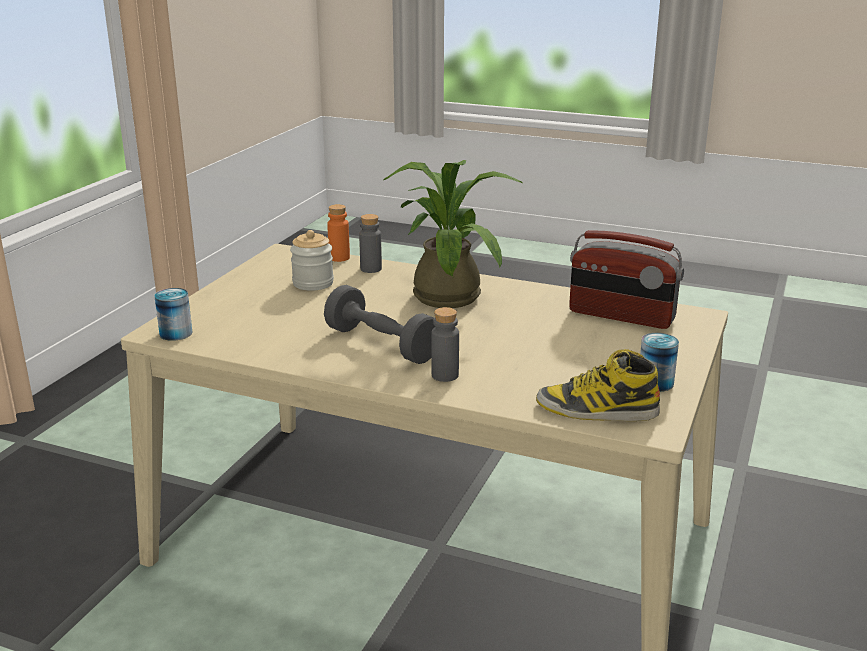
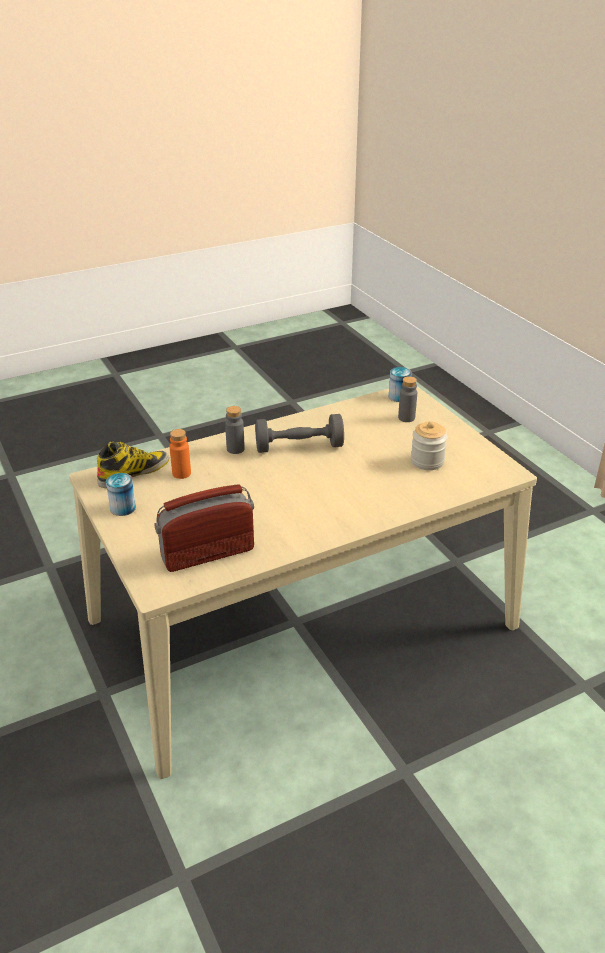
camera: 130 degrees right, 10 degrees up
orange bottle [327,204,350,262] -> orange bottle moved to [169,429,191,479]
grey bottle [359,214,382,273] -> grey bottle moved to [398,376,417,422]
potted plant [383,160,524,308] -> none

